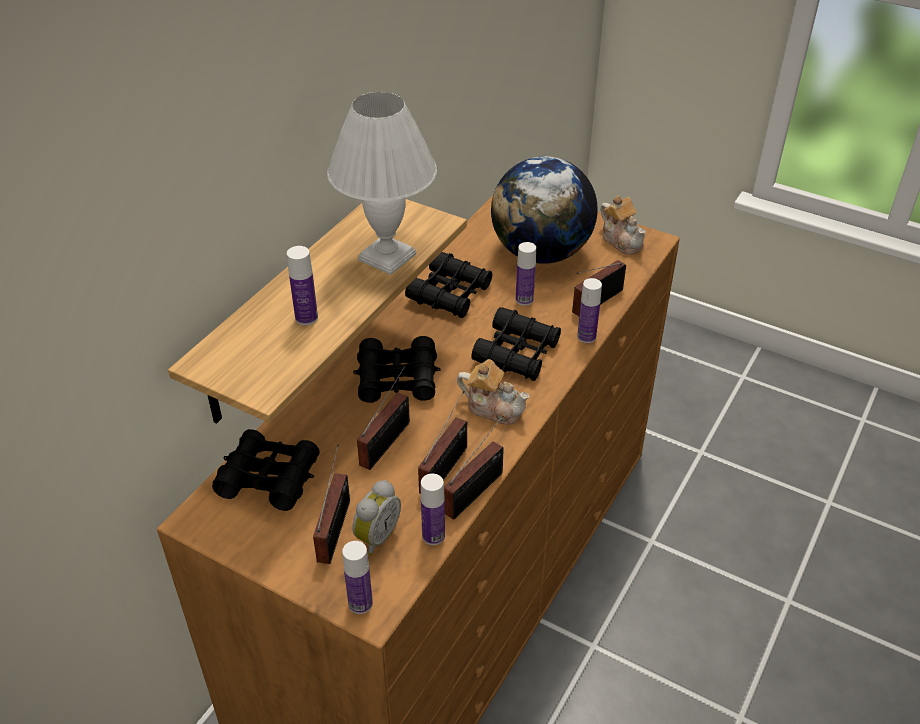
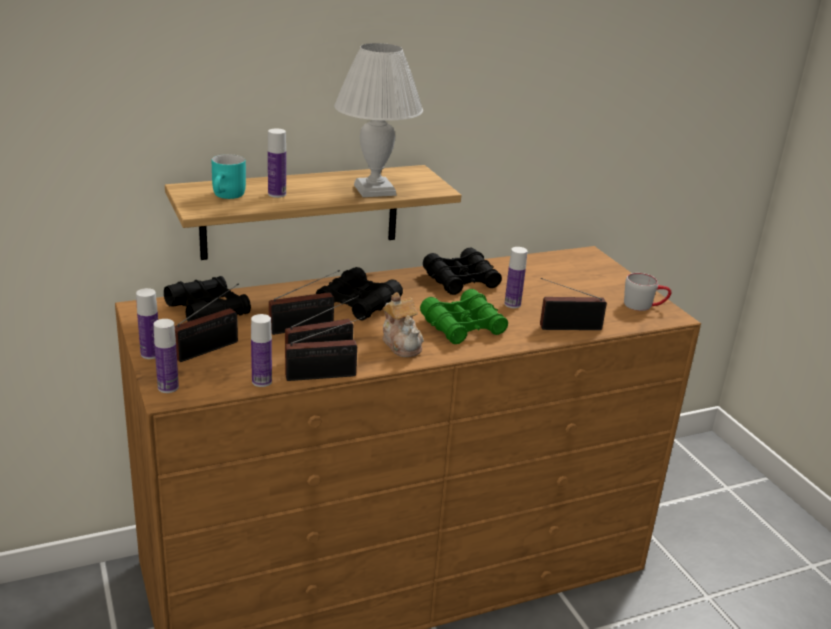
camera: 35 degrees right, 15 degrees down
alarm clock [352,480,401,556] -> none
black binoculars [471,307,561,381] -> green binoculars [420,289,508,344]
globe [491,156,598,264] -> none
bottle [577,278,602,343] -> bottle moved to [136,288,158,359]
teapot [600,195,646,255] -> grey mug [624,273,672,311]
none -> turquoise mug [211,154,246,199]

